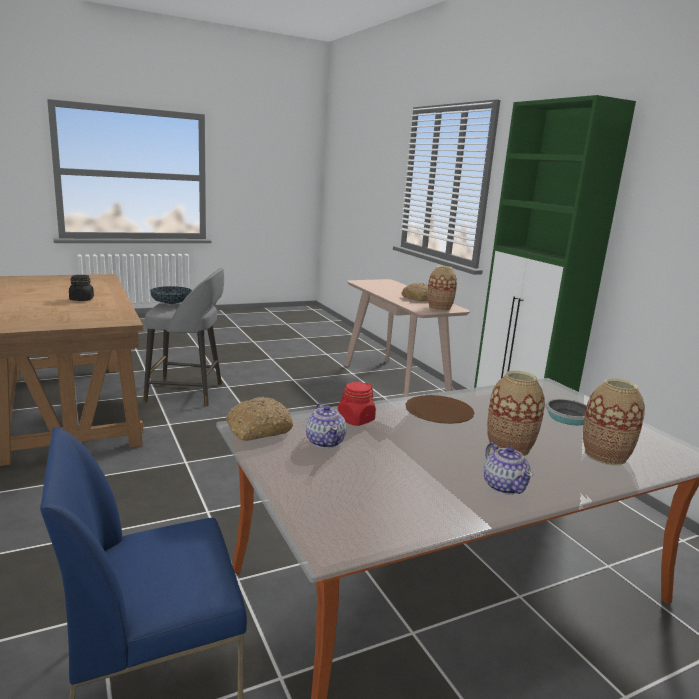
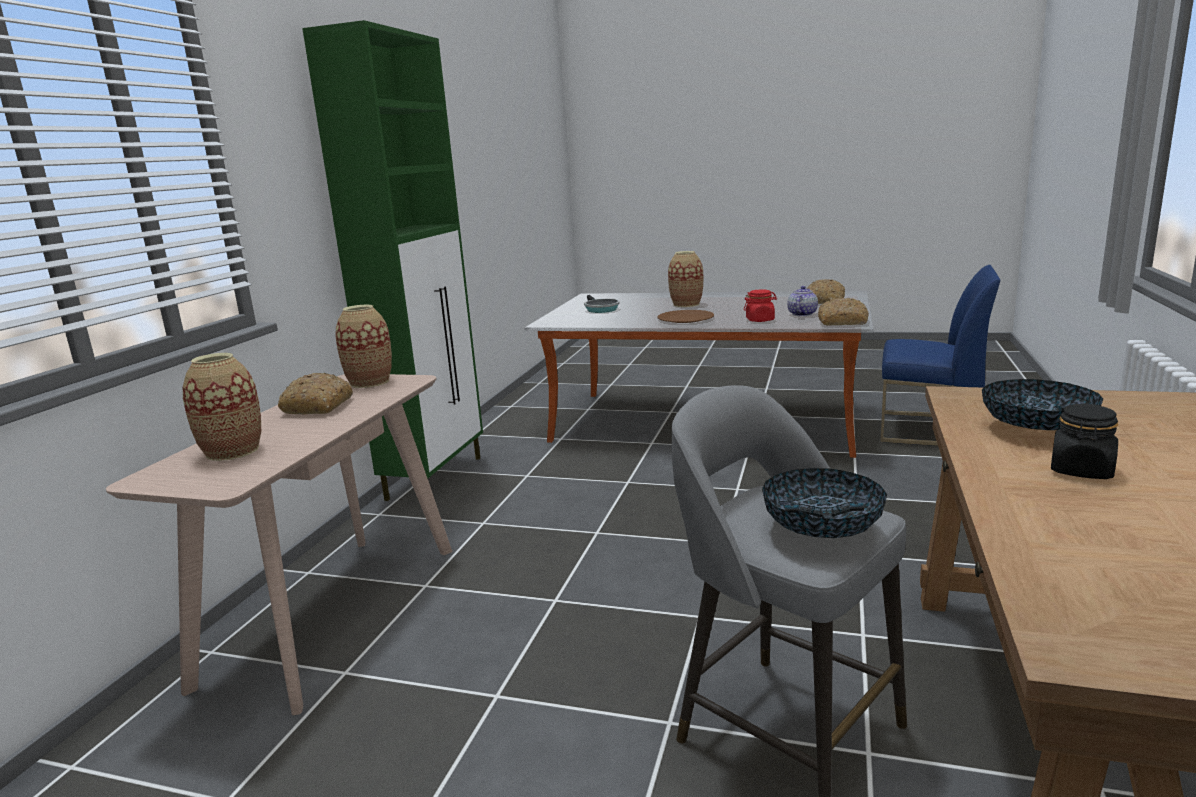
camera: 135 degrees left, 0 degrees up
teapot [484,442,533,495] -> none
vase [583,378,645,465] -> vase moved to [183,353,261,461]
none -> bread [807,279,846,304]
none -> bowl [982,379,1103,430]

